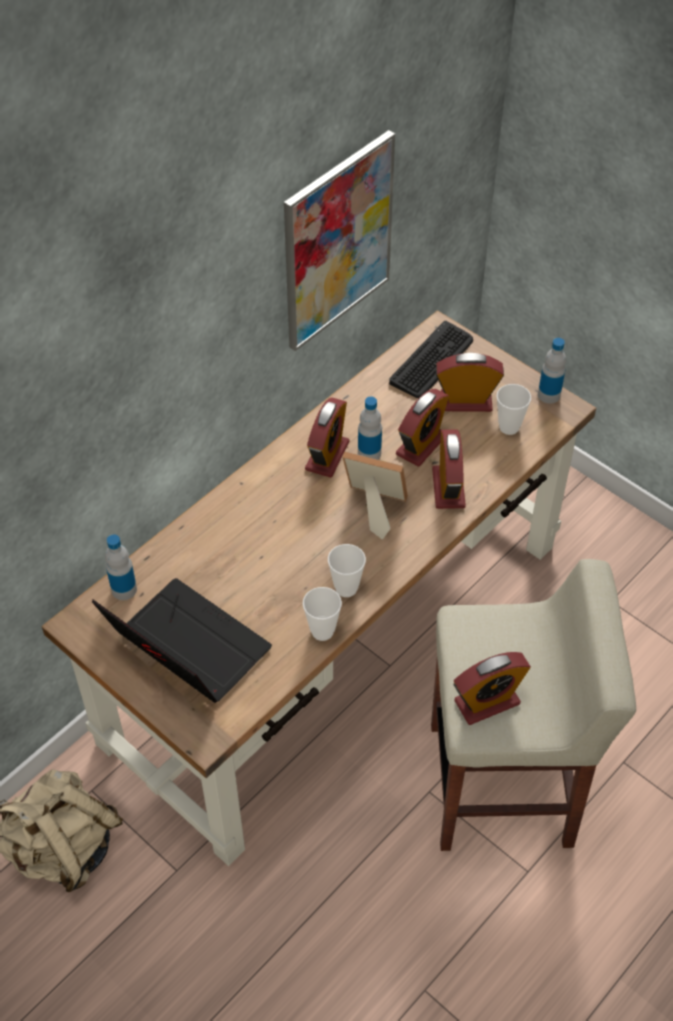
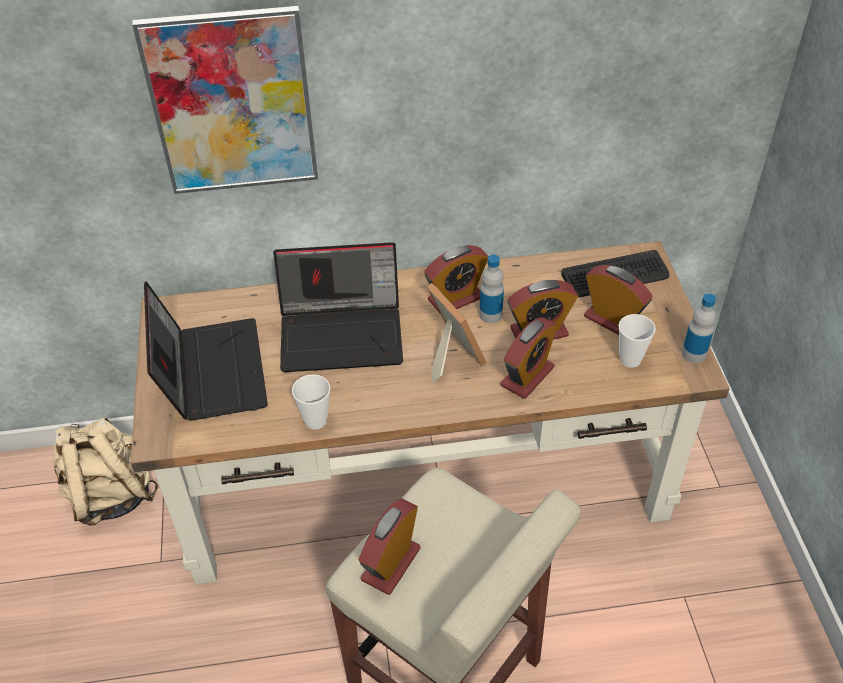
camera: 40 degrees right, 5 degrees down
bottle [105,534,137,600] -> none
picture [284,130,395,351] -> picture moved to [132,6,318,194]
cup [328,544,366,597] -> none
alarm clock [454,652,531,725] -> alarm clock turned 105 degrees clockwise [358,498,420,595]
none -> laptop [273,242,403,372]

